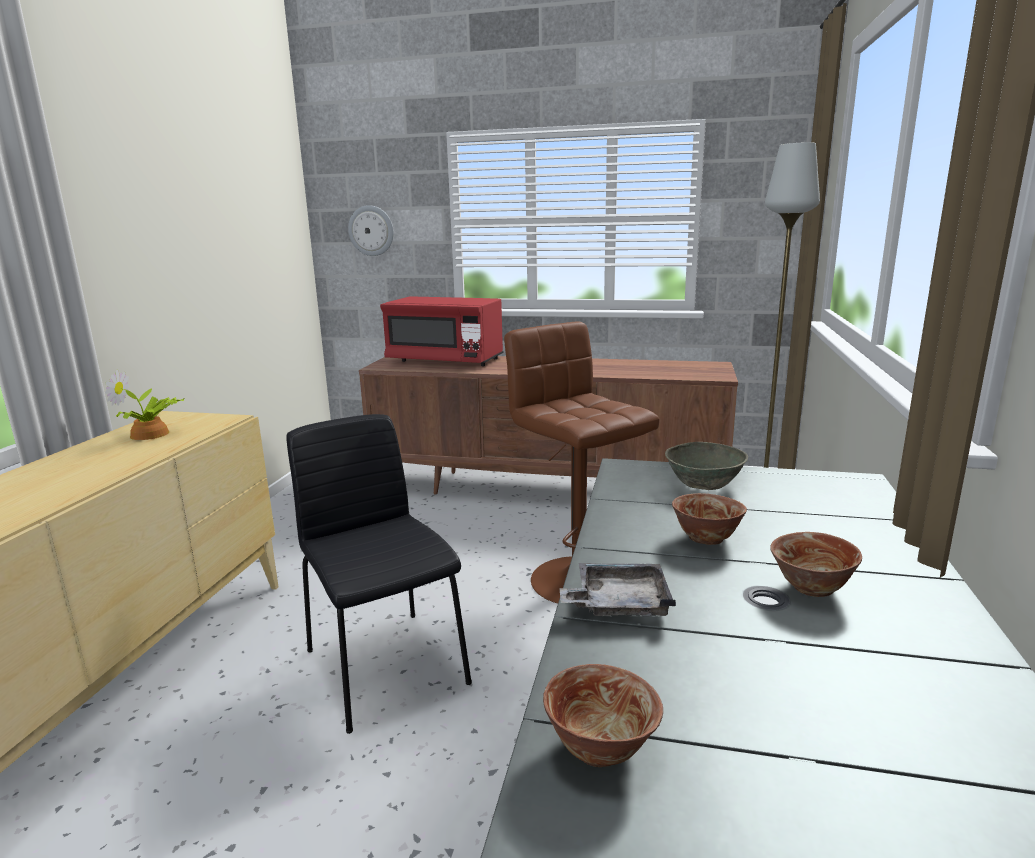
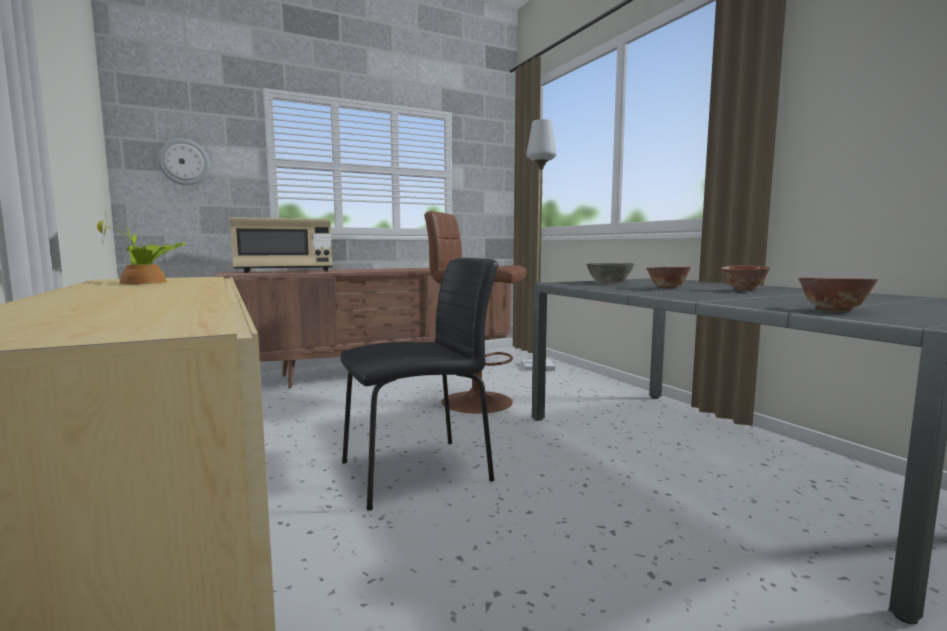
camera: 40 degrees left, 10 degrees down
black chair [286,414,472,734] -> black chair turned 135 degrees clockwise [340,258,498,511]
red microwave [380,296,503,366] -> beige microwave [230,217,332,273]
grey tray [559,563,676,616] -> none

